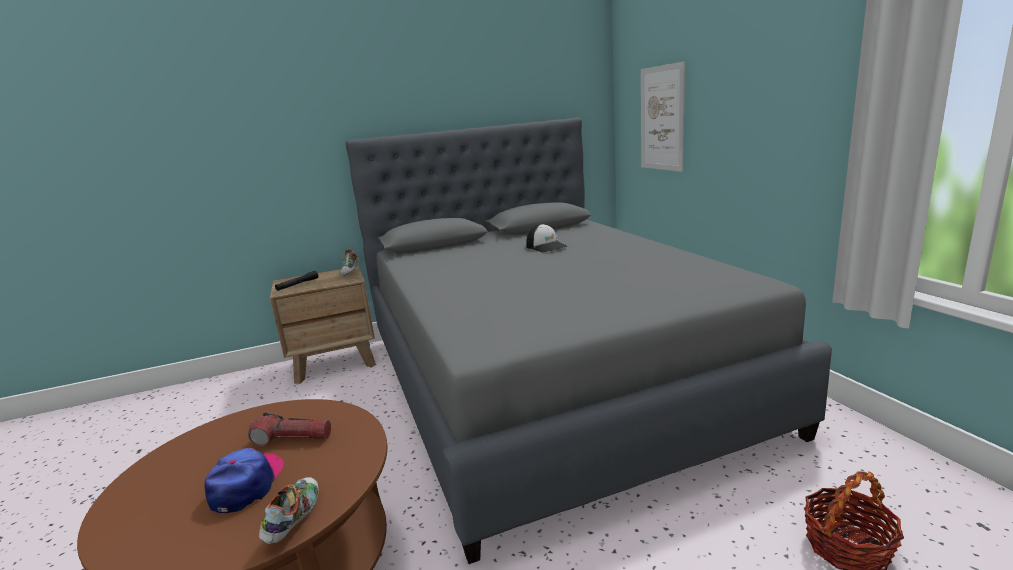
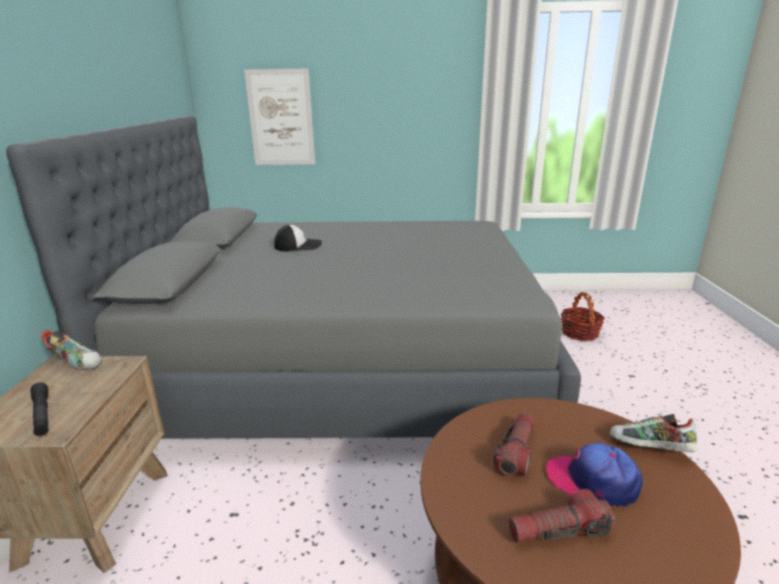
camera: 70 degrees left, 5 degrees up
none -> flashlight [509,489,615,543]

